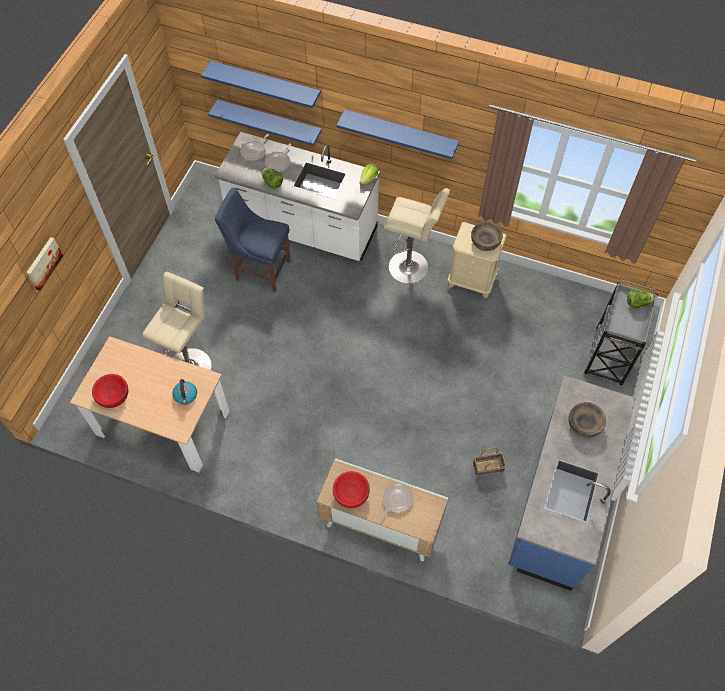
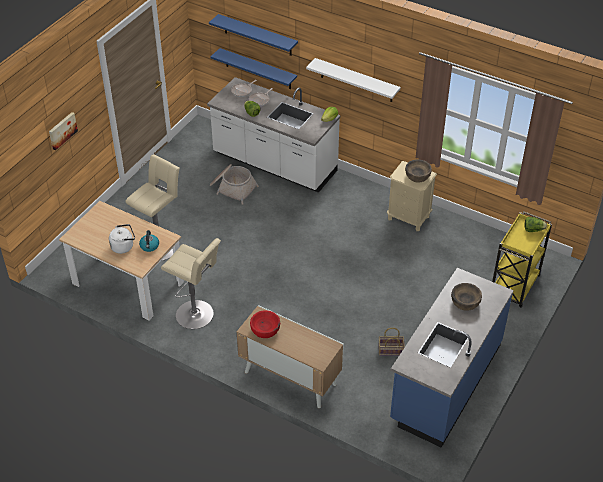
camera: 10 degrees right, 15 degrees down
red bowl [92,374,128,408] -> none
blue chair [215,188,291,292] -> basket [210,164,259,204]
blue shelf [337,110,459,159] -> white shelf [306,58,401,102]
frying pan [378,483,414,520] -> none
beige stool [384,188,450,284] -> beige stool moved to [161,238,221,329]
grey cart [584,279,658,385] -> yellow cart [492,212,552,308]
none -> white kettle [109,224,135,254]

